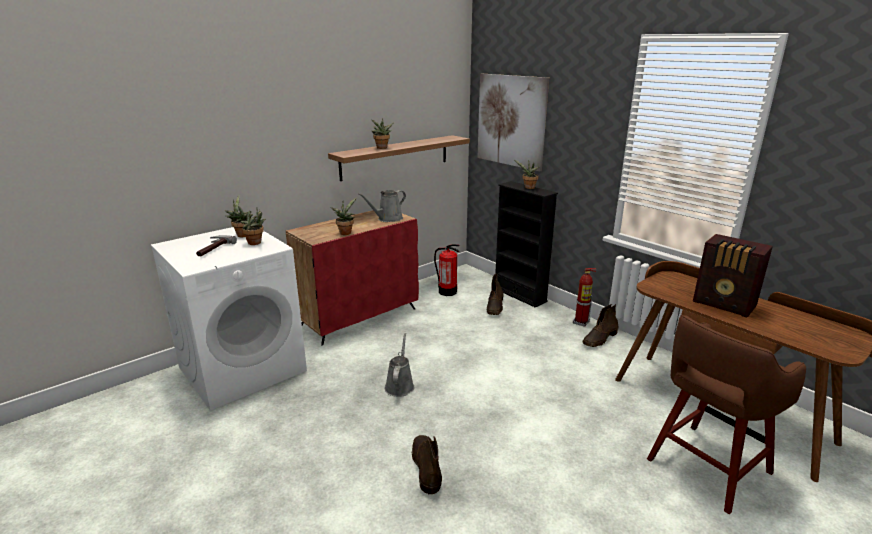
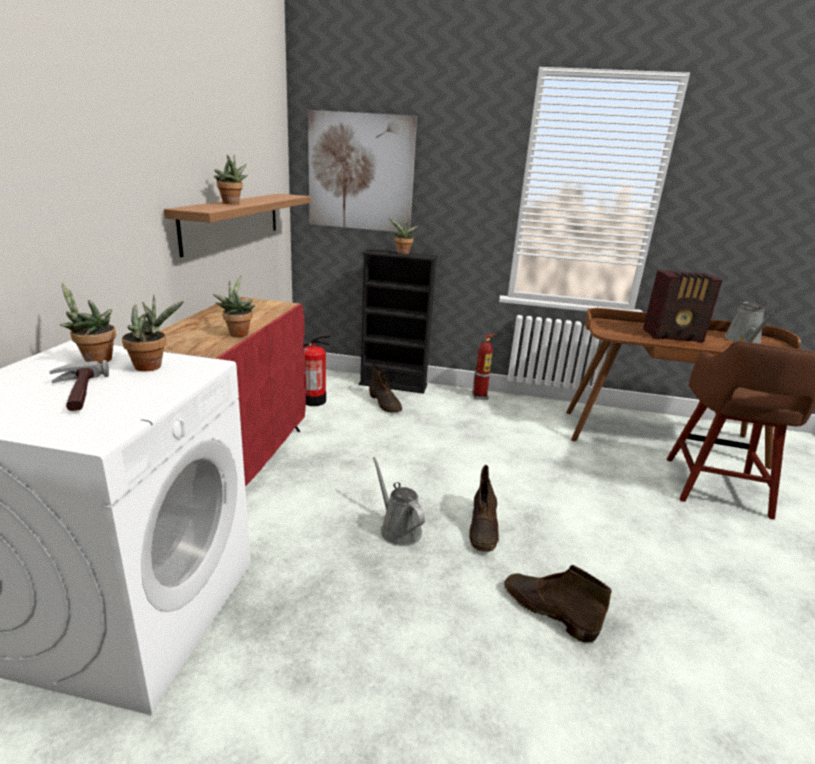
camera: 40 degrees left, 0 degrees up
grey watering can [358,190,406,222] -> grey watering can moved to [725,302,777,344]
brown boot [583,304,619,347] -> brown boot moved to [469,465,499,552]

